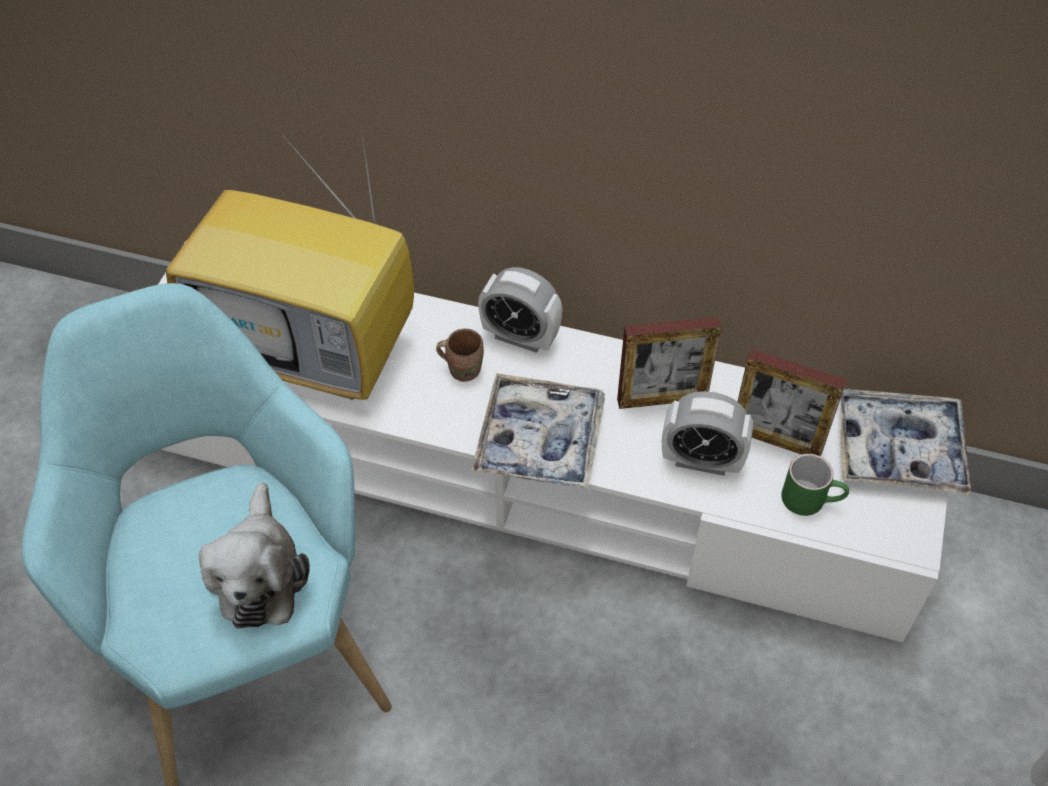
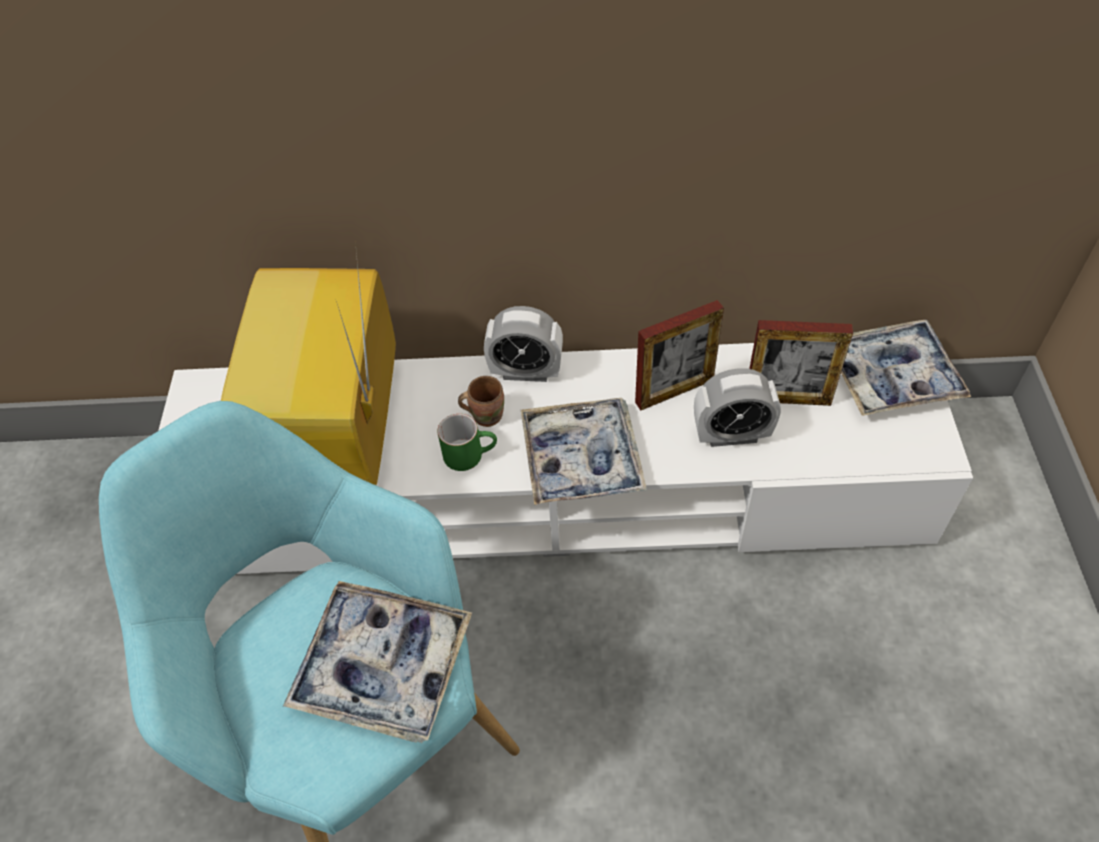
camera: 15 degrees left, 0 degrees up
television [166,124,414,400] -> television turned 90 degrees clockwise [221,242,396,485]
plush toy [199,482,310,628] -> tray [283,581,472,743]
green mug [781,454,849,516] -> green mug moved to [437,414,497,471]

